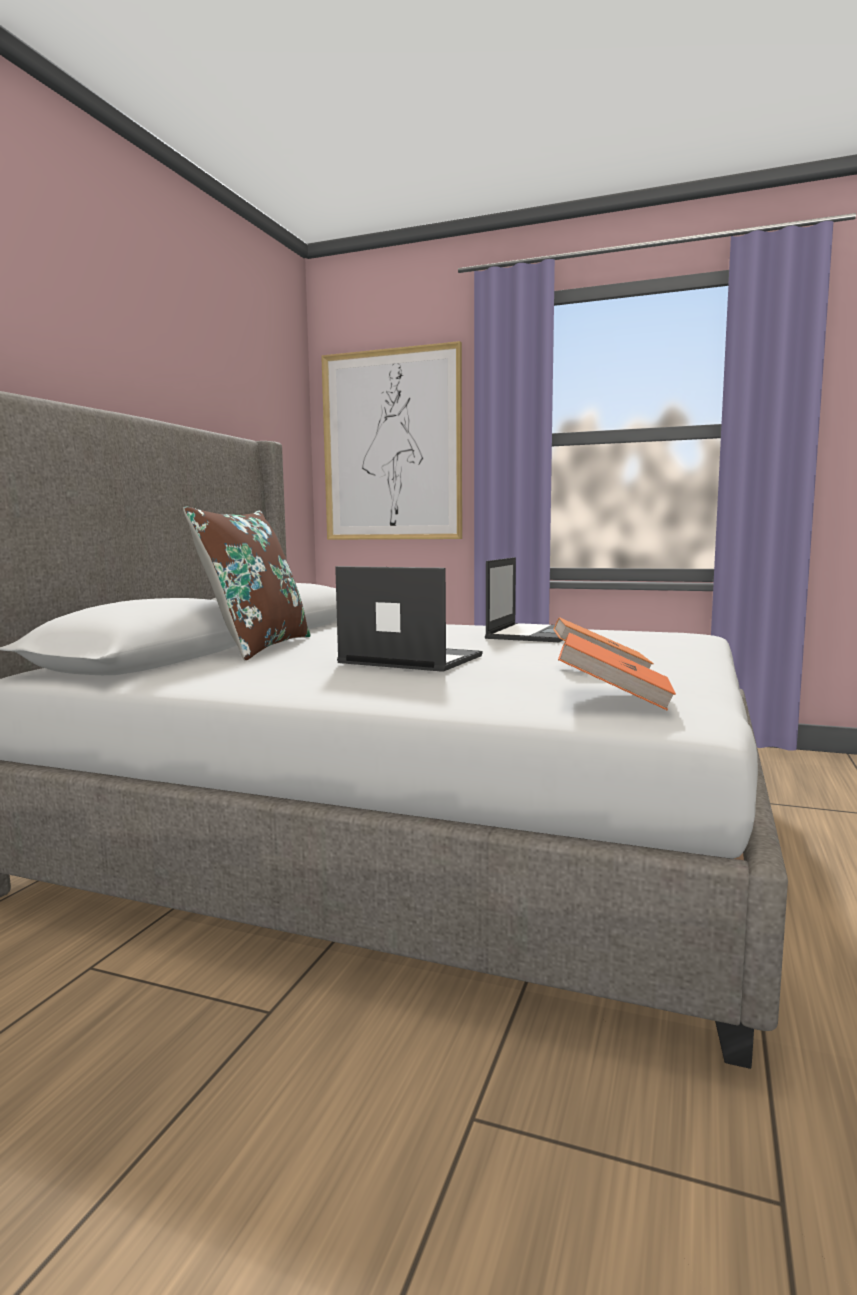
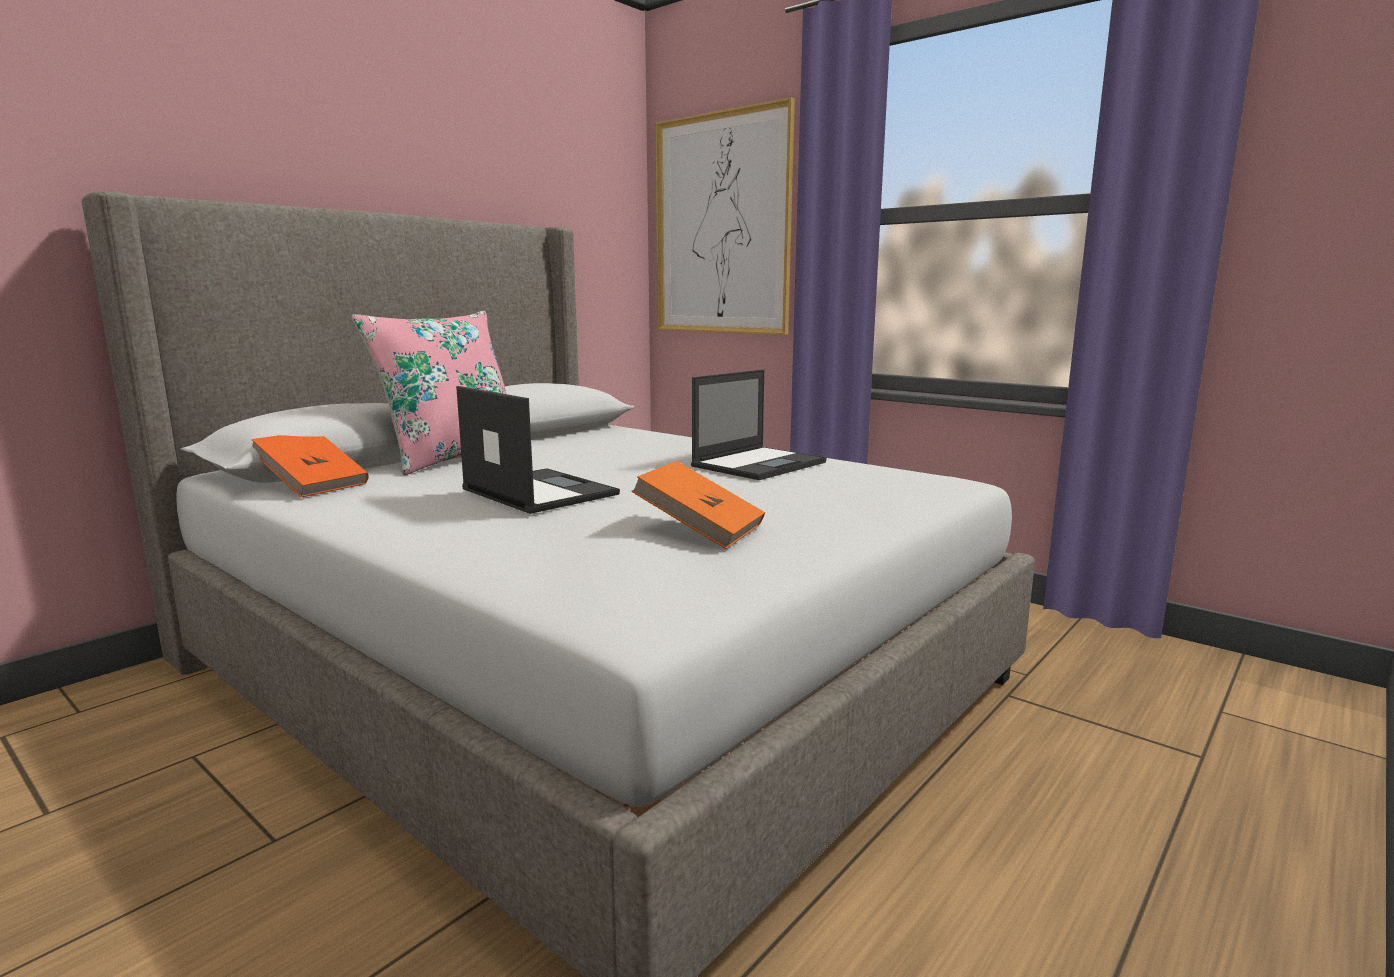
camera: 20 degrees right, 5 degrees up
brown pillow [183,507,311,661] -> pink pillow [351,311,507,475]
orange book [558,632,676,710] -> orange book moved to [251,435,369,497]

